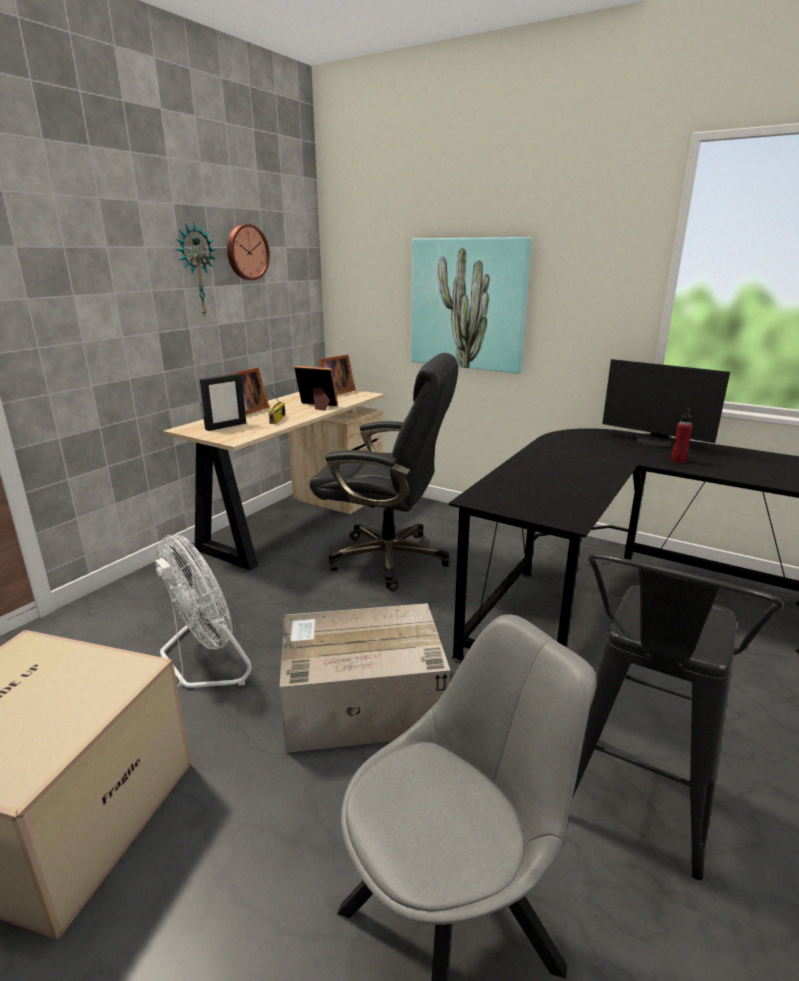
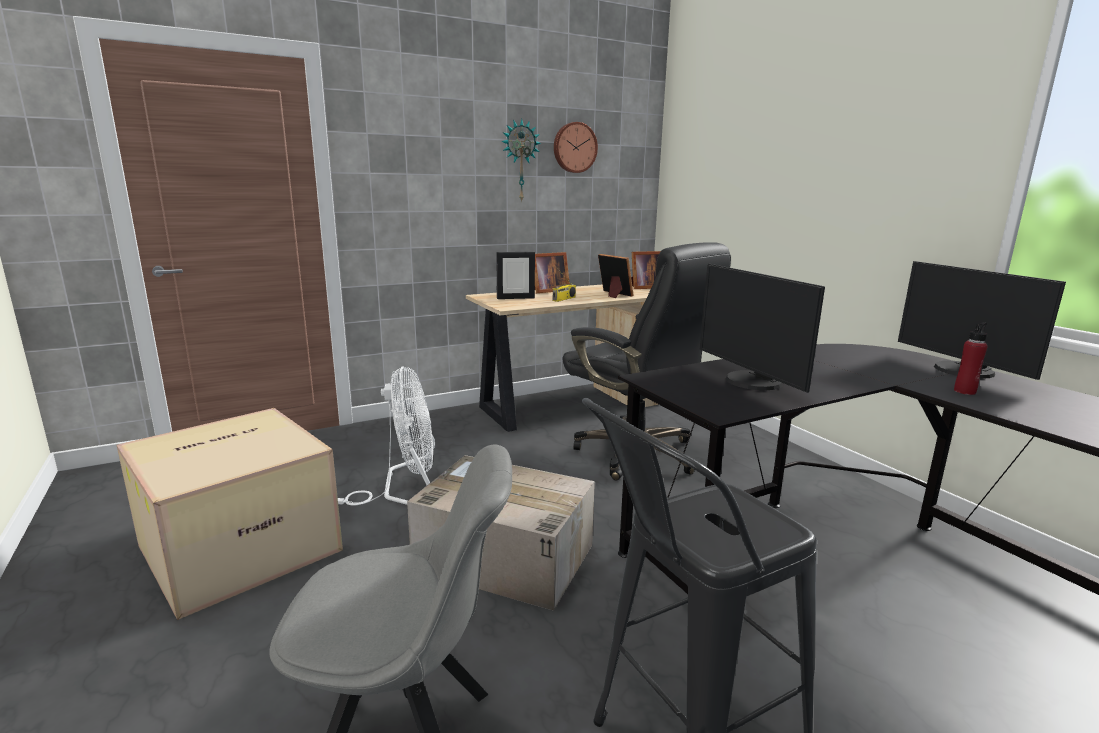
camera: 30 degrees right, 5 degrees down
picture [411,237,532,374] -> none
none -> monitor [700,264,825,393]

